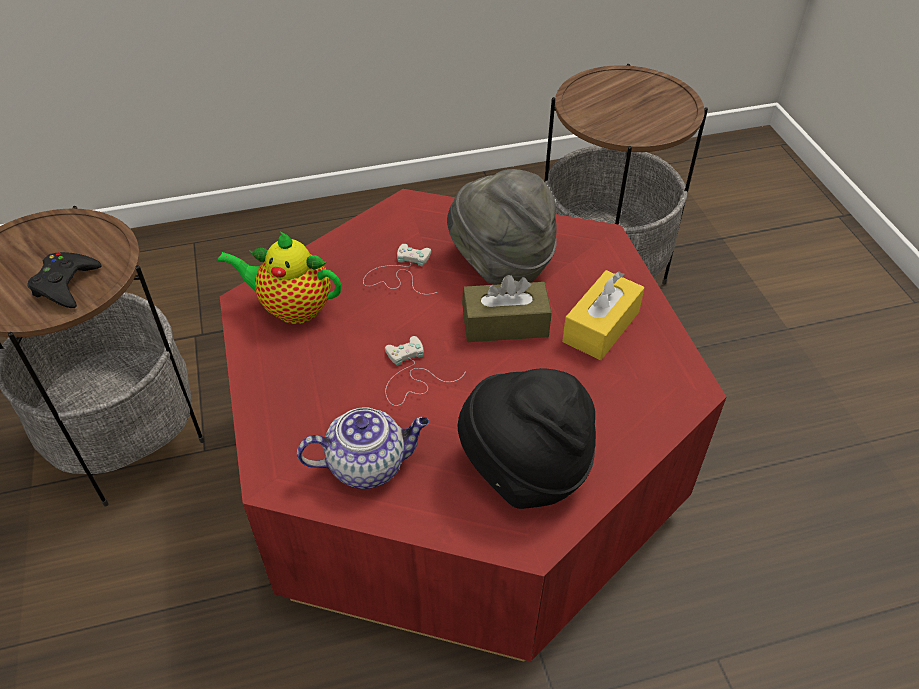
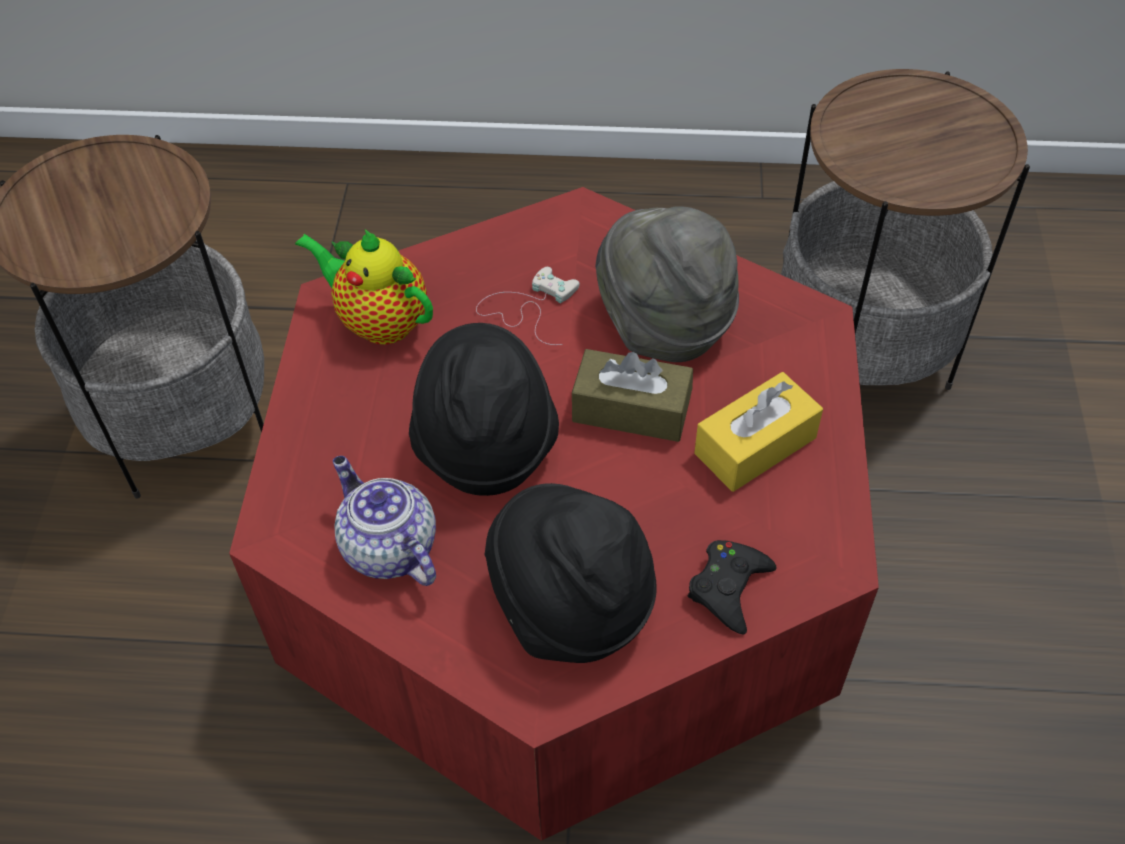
camera: 20 degrees right, 5 degrees up
black game controller [27,252,102,308] -> black game controller moved to [688,540,776,635]
teapot [297,407,429,489] -> teapot turned 135 degrees counterclockwise [333,456,436,586]
white game controller [385,336,466,406] -> black hat [409,323,559,496]

